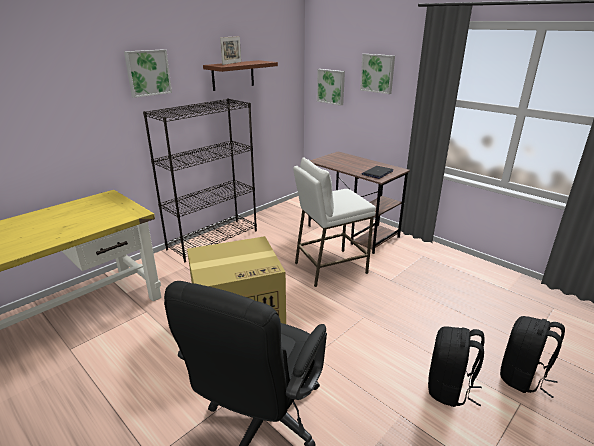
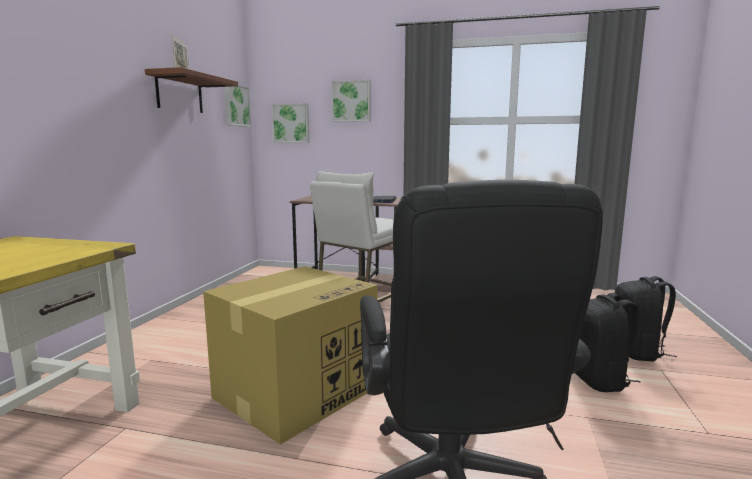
camera: 30 degrees left, 15 degrees down
picture [124,49,172,98] -> picture moved to [224,85,251,127]
black bookcase [143,98,257,263] -> none

